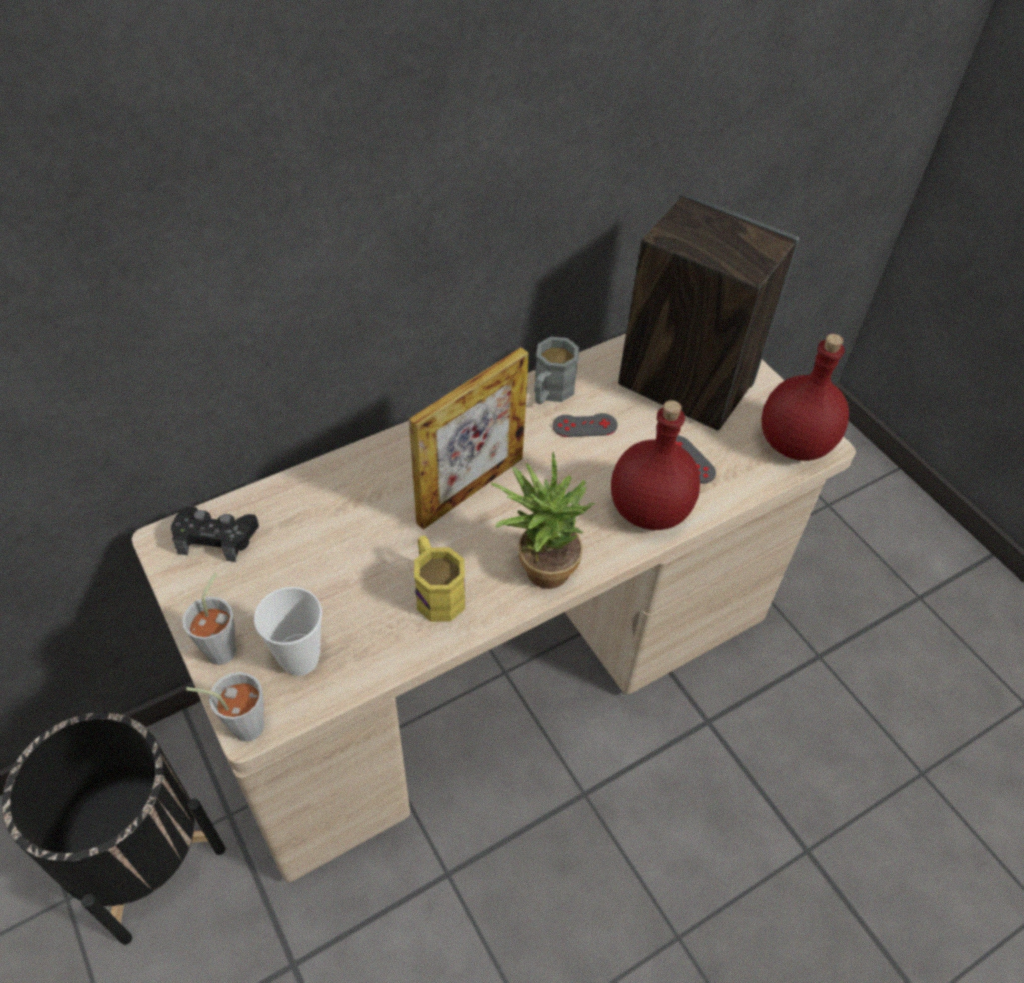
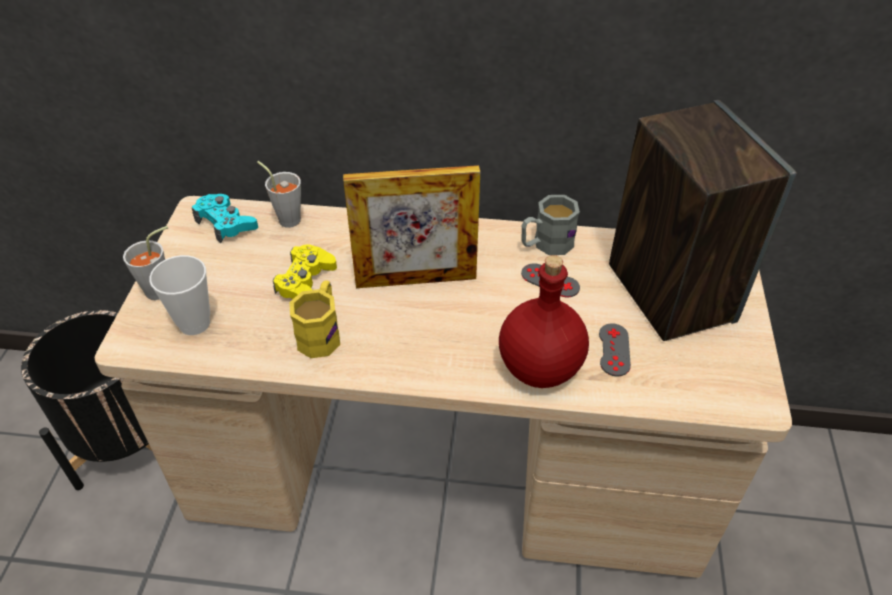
camera: 40 degrees right, 5 degrees down
black game controller [171,506,259,562] -> turquoise game controller [192,194,258,243]
grey cup [186,672,264,742] -> grey cup moved to [257,161,301,228]
potted plant [491,452,595,589] -> none
red bottle [761,334,849,461] -> none
none -> yellow game controller [273,245,337,299]

